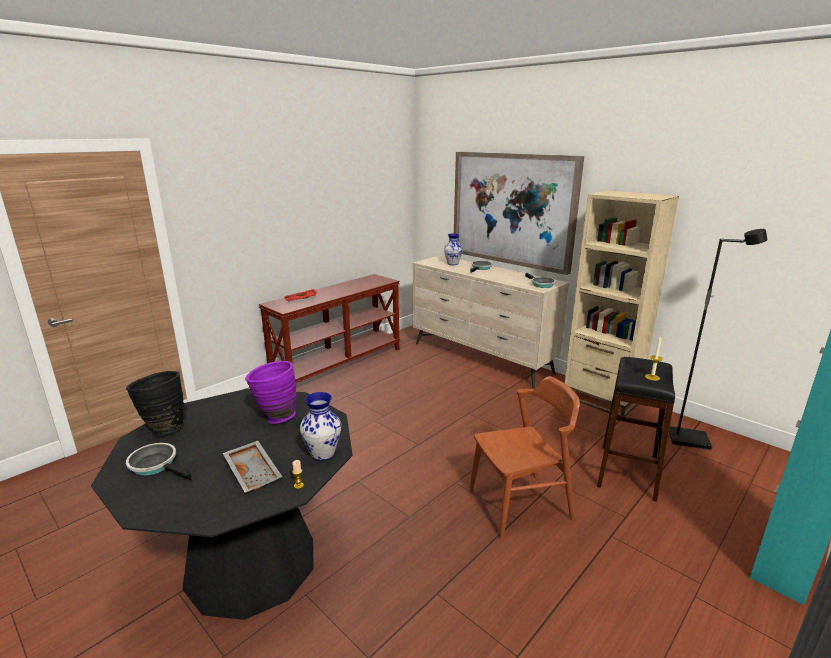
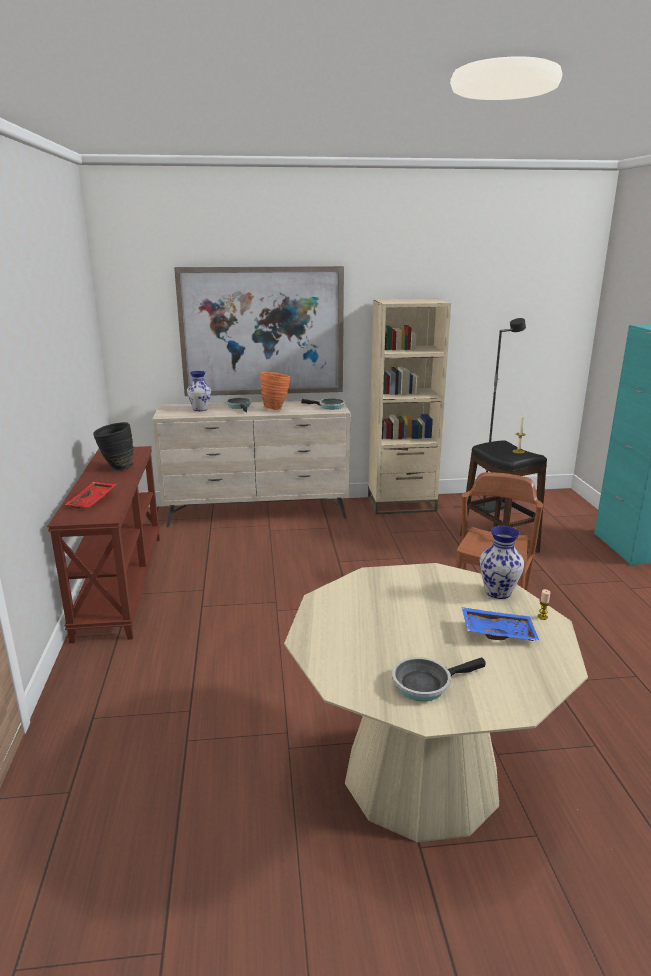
camera: 50 degrees left, 0 degrees up
black dining table [91,389,353,620] -> beige dining table [284,563,588,842]
black vase [126,371,184,436] -> black vase moved to [93,422,133,471]
grey tray [223,441,283,493] -> blue tray [462,607,540,641]
purple vase [245,361,296,424] -> none
none -> orange vase [260,372,291,410]

